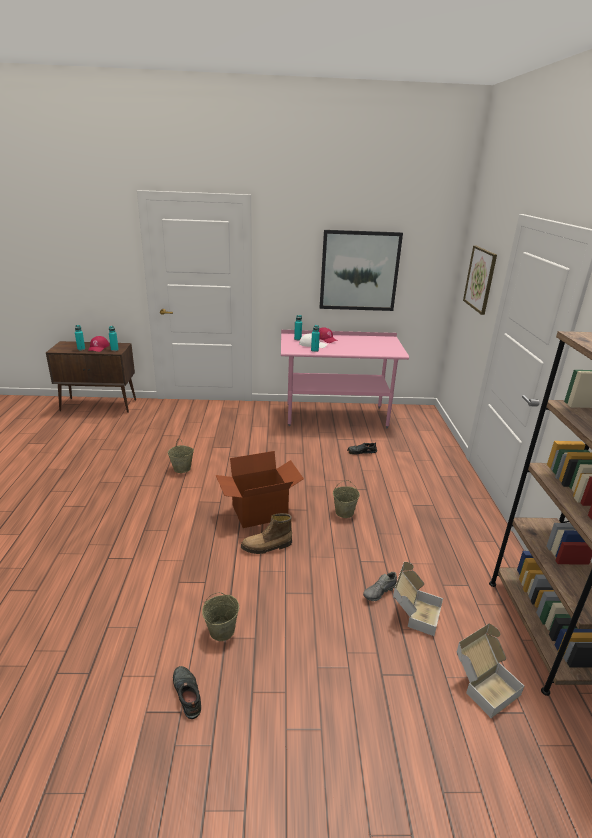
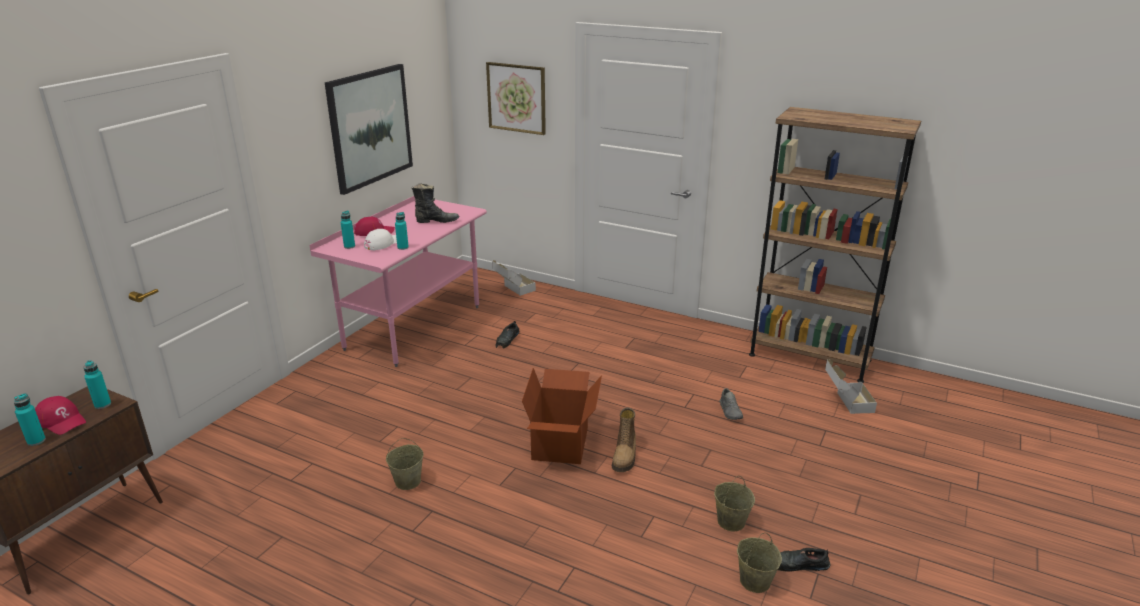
camera: 60 degrees left, 0 degrees up
beige bucket [333,480,360,518] -> beige bucket moved to [737,533,782,593]
cardboard box [393,562,443,636] -> cardboard box moved to [492,260,536,296]
none -> black boot [412,183,459,223]

